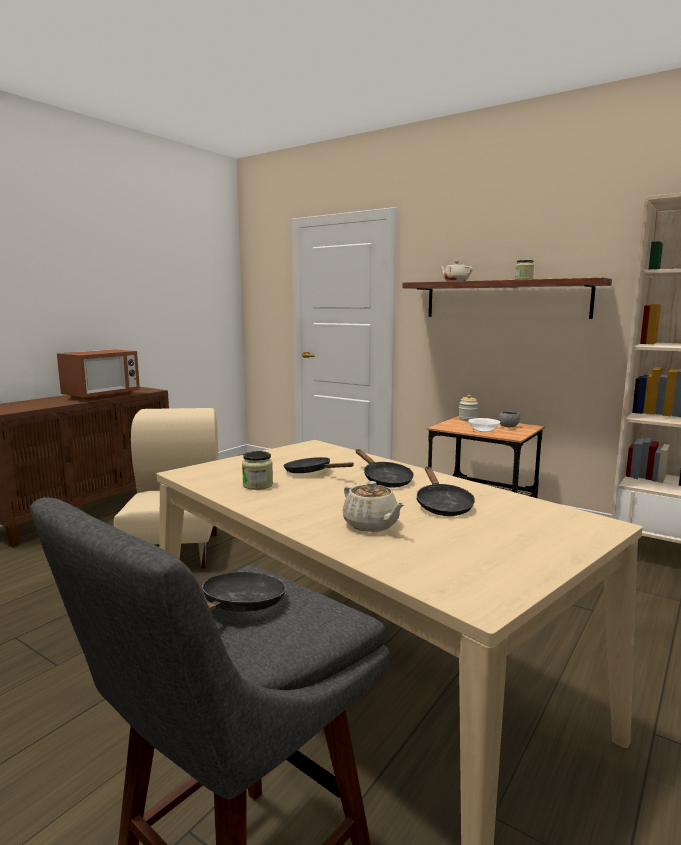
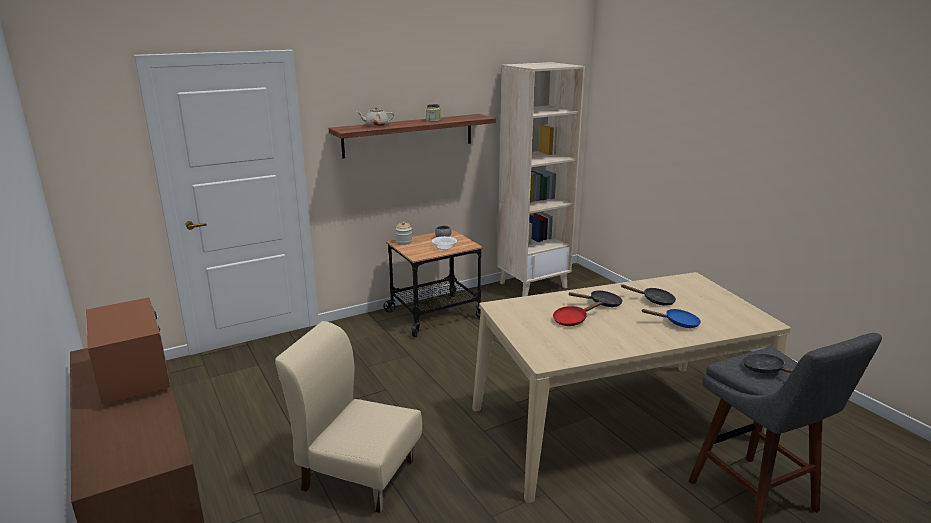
camera: 65 degrees left, 10 degrees up
jar [242,451,273,490] -> none
black frying pan [283,457,354,473] -> red frying pan [553,301,604,326]
beige teapot [343,481,405,532] -> blue frying pan [642,309,701,328]

